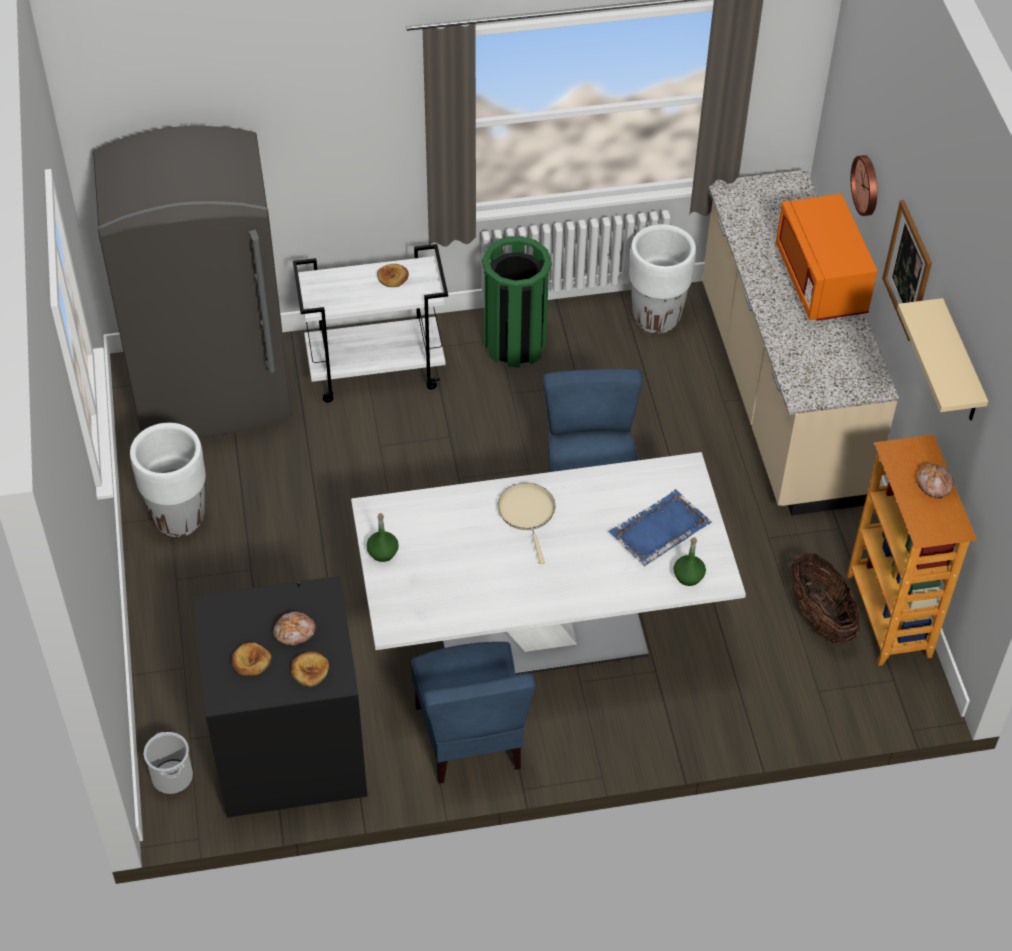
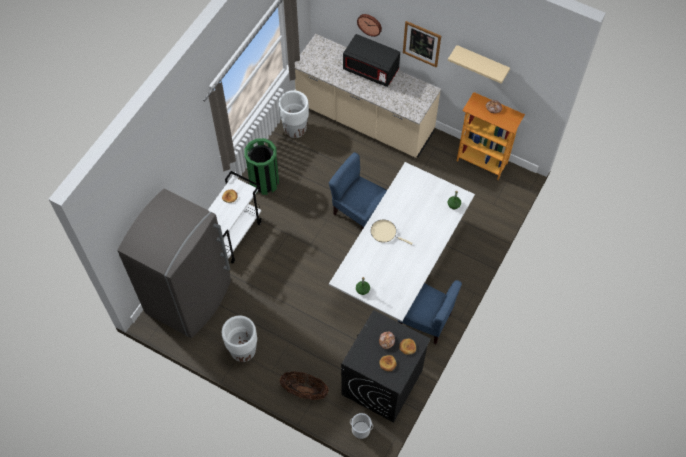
camera: 50 degrees left, 10 degrees up
blue tray [609,489,712,566] -> none
orange microwave [776,194,877,321] -> black microwave [343,34,400,87]
basket [792,553,860,644] -> basket moved to [280,371,328,400]

